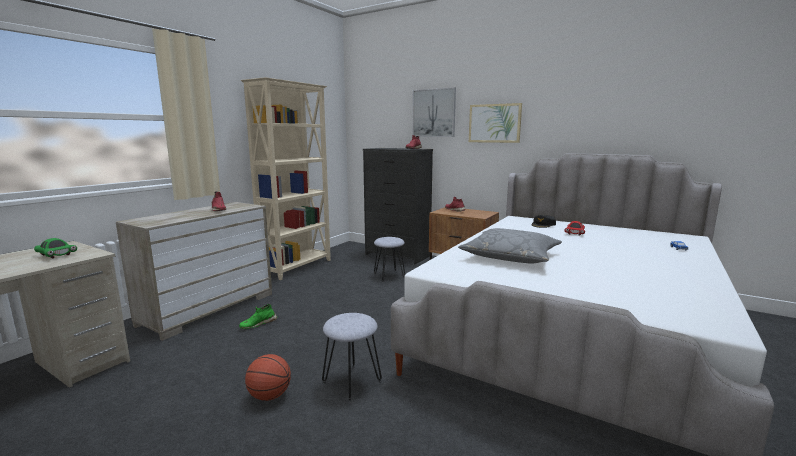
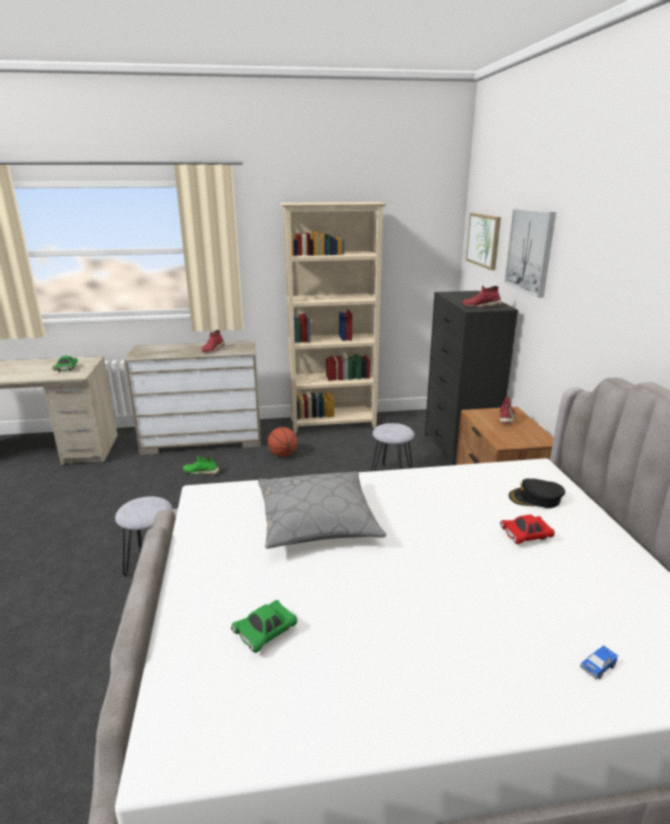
camera: 50 degrees right, 10 degrees up
basketball [245,354,291,401] -> basketball moved to [268,427,297,457]
picture [469,103,522,143] -> picture moved to [466,213,501,270]
none -> green toy car [231,600,297,653]

